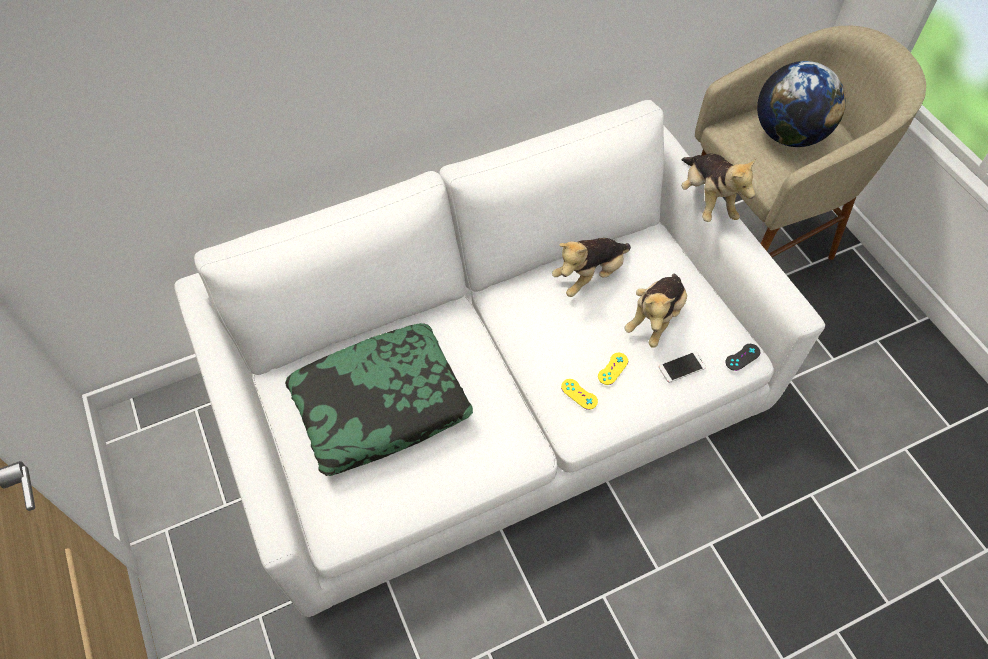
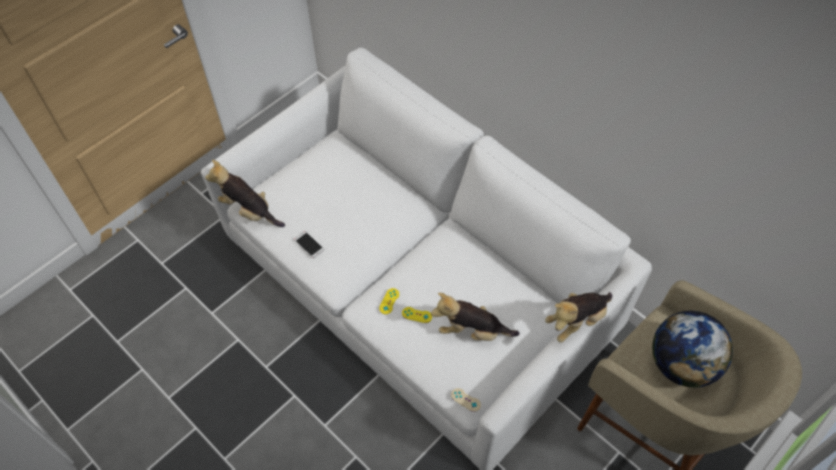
camera: 70 degrees right, 0 degrees up
pillow [285,323,473,476] -> none
plush toy [552,238,631,297] -> plush toy moved to [205,160,285,227]
phone [659,351,706,383] -> phone moved to [294,231,324,258]
black game controller [725,344,760,371] -> beige game controller [451,388,481,412]

